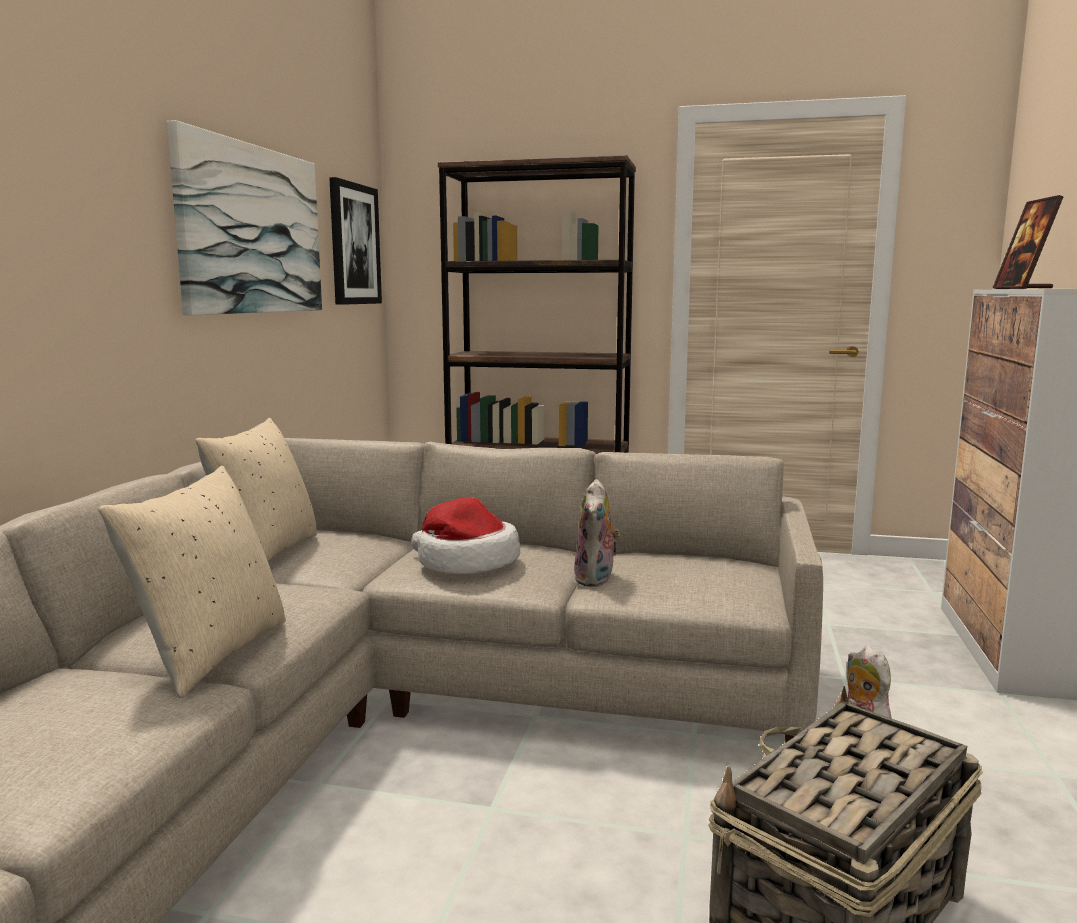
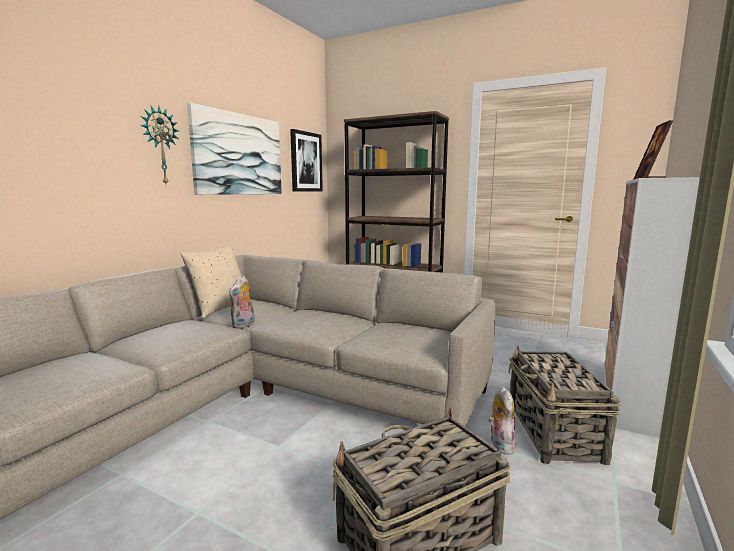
camera: 15 degrees right, 0 degrees up
beige pillow [98,466,286,698] -> none
hat [411,497,520,574] -> none
plush toy [574,479,620,587] -> plush toy moved to [229,276,255,329]
none -> wall clock [140,106,178,184]
none -> basket [508,346,621,465]

